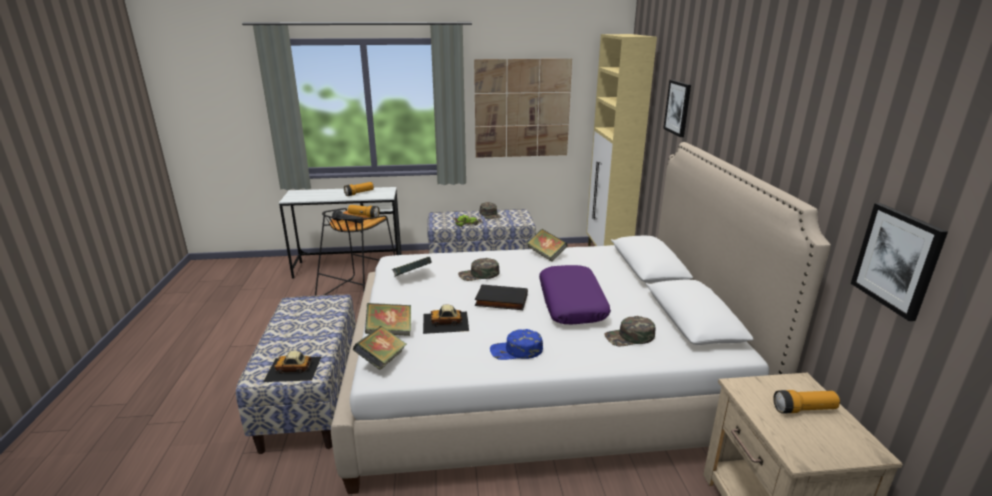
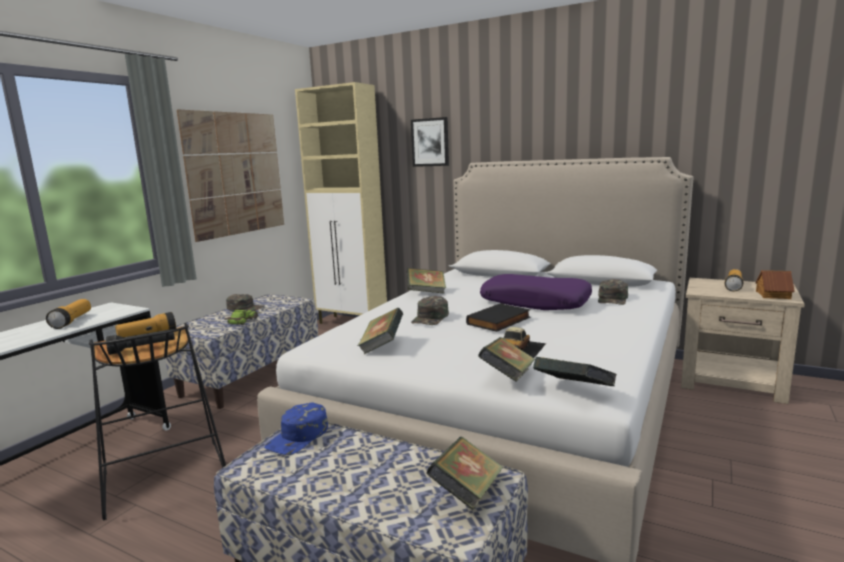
camera: 55 degrees left, 10 degrees down
toy car [263,351,321,382] -> book [427,437,503,510]
blue cap [490,329,543,360] -> blue cap moved to [264,403,328,455]
picture [851,203,948,321] -> none
none -> toy house [755,270,795,299]

